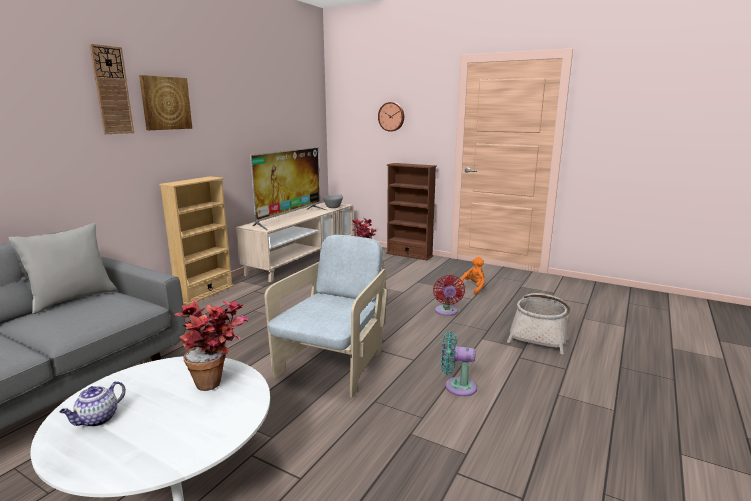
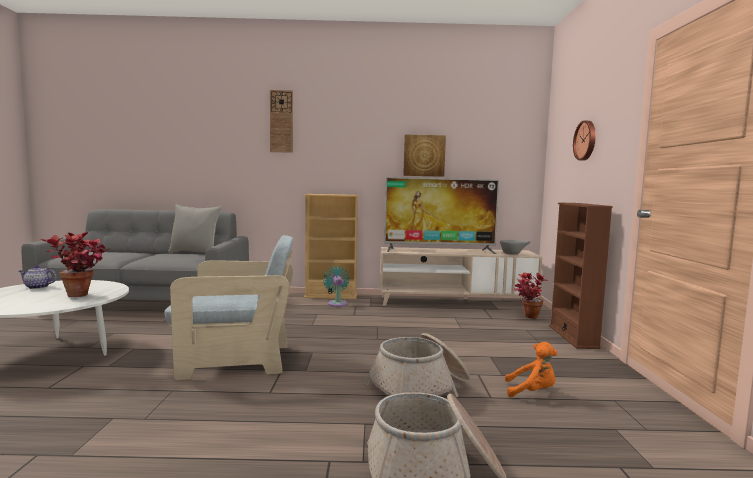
camera: 60 degrees right, 10 degrees down
picture [139,75,192,130] -> picture moved to [403,135,446,177]
red fan [433,275,465,316] -> basket [364,333,470,397]
turquoise fan [441,331,477,397] -> turquoise fan moved to [323,266,349,307]

